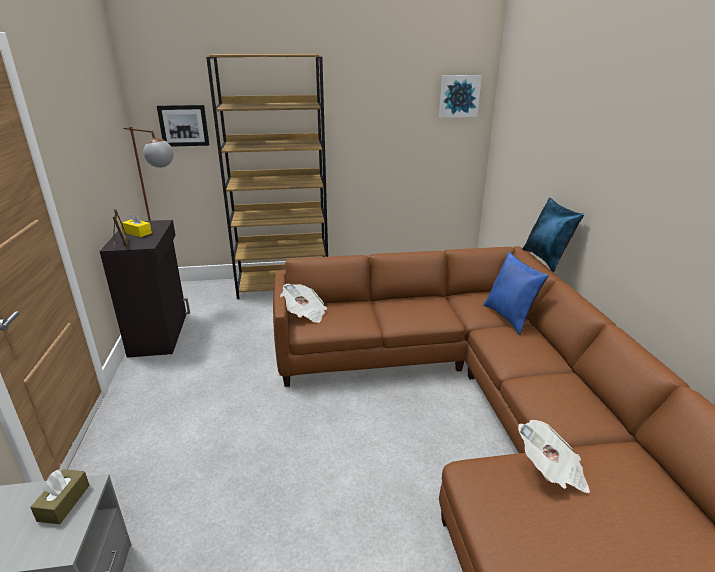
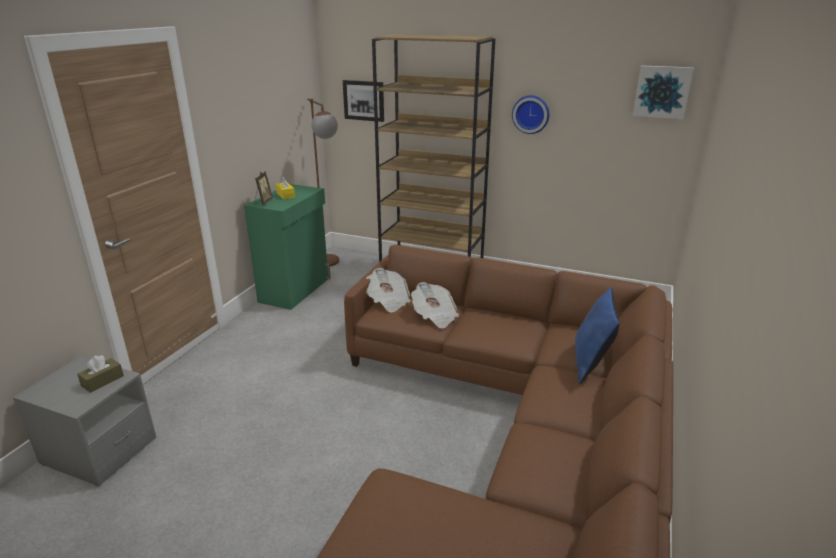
camera: 30 degrees right, 0 degrees up
black cabinet [100,220,190,358] -> green cabinet [244,184,331,310]
newspaper [518,420,590,493] -> newspaper moved to [411,282,459,329]
blue pillow [522,198,584,272] -> none
none -> wall clock [512,95,549,134]

